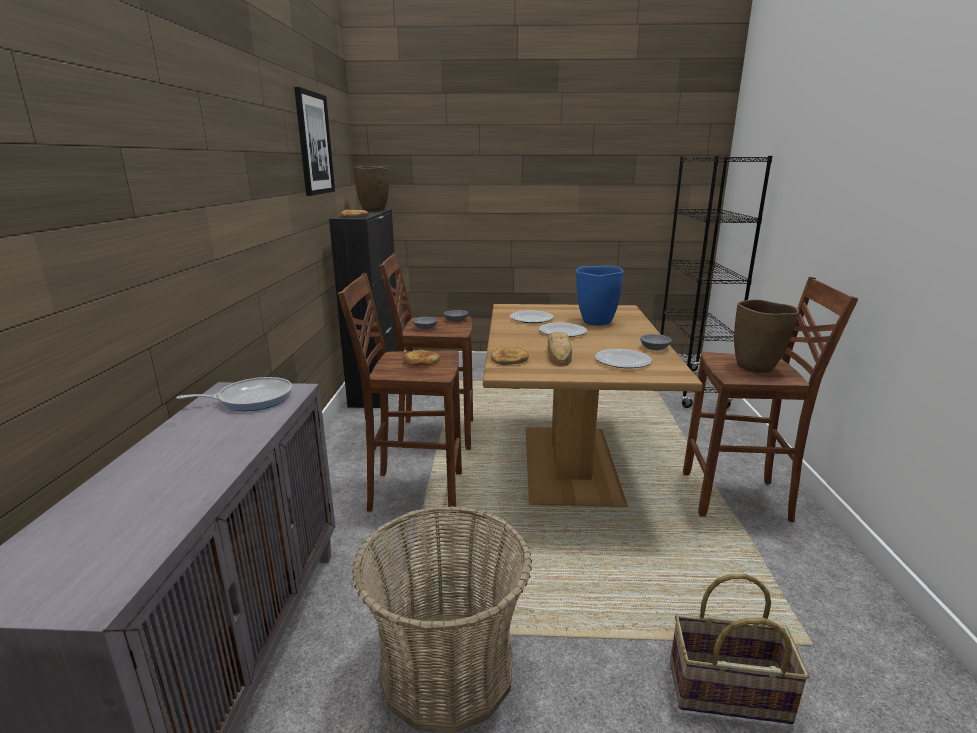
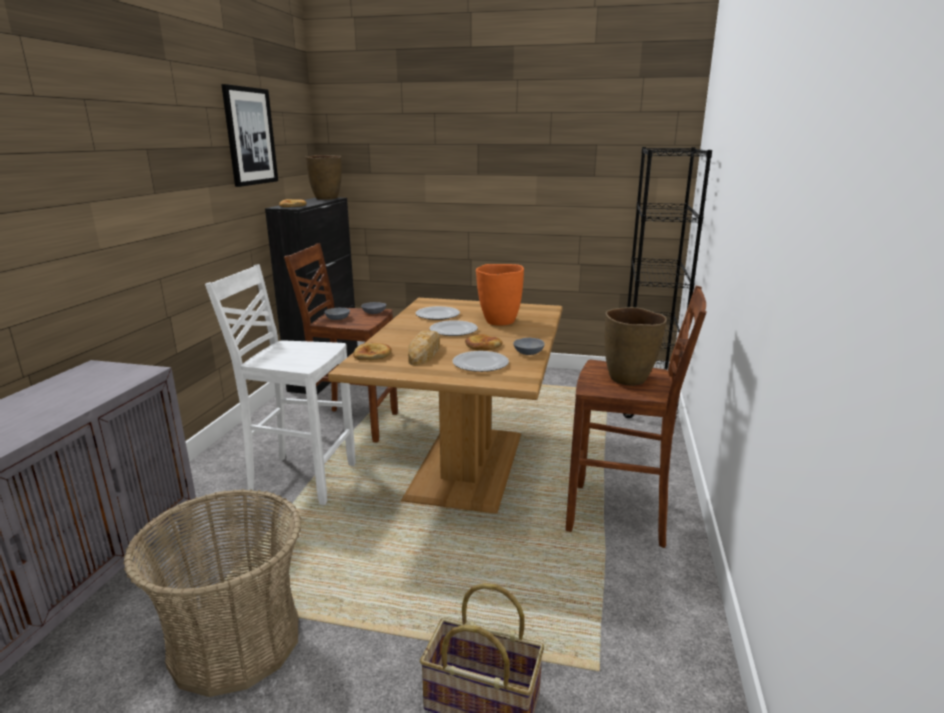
camera: 10 degrees right, 0 degrees up
frying pan [176,377,292,411] -> none
brown stool [338,273,462,513] -> white stool [205,264,356,505]
bread [403,350,440,366] -> bread moved to [465,334,503,351]
blue vase [576,266,624,325] -> orange vase [476,264,524,326]

